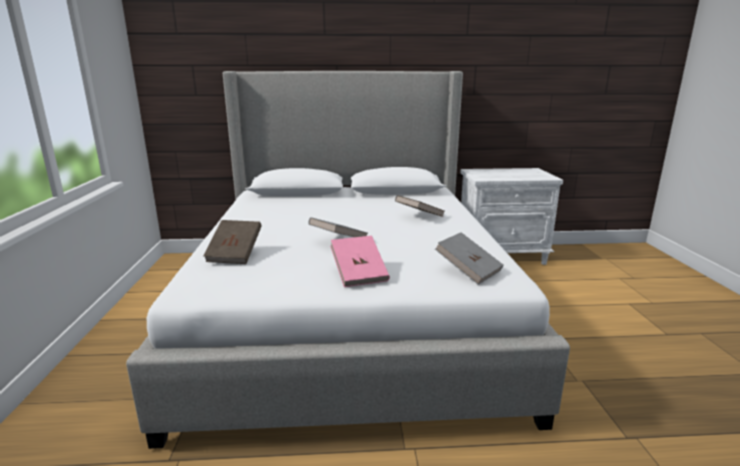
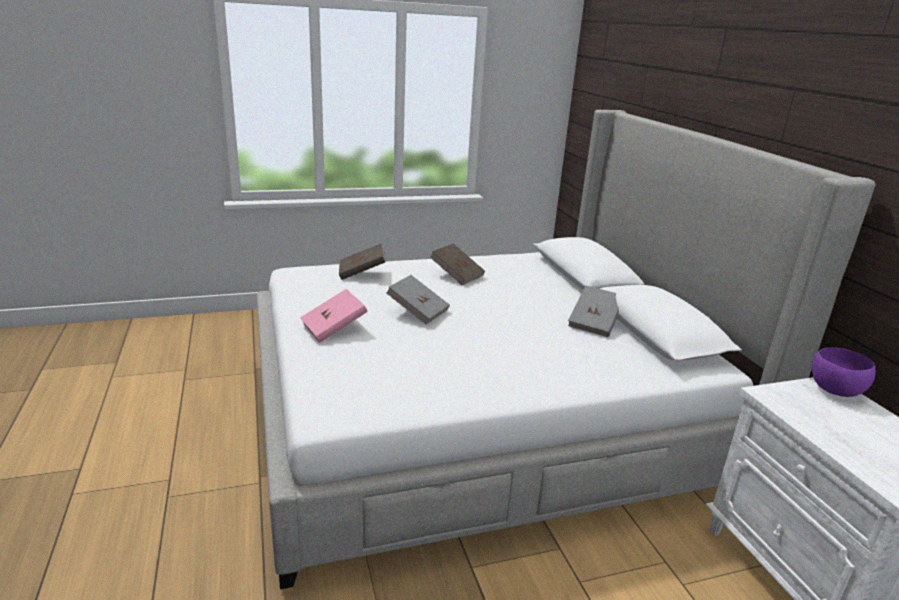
camera: 75 degrees right, 5 degrees up
brown book [395,195,444,217] -> brown book moved to [430,244,485,285]
grey book [435,232,504,285] -> grey book moved to [568,286,619,337]
none -> purple bowl [812,347,876,397]

